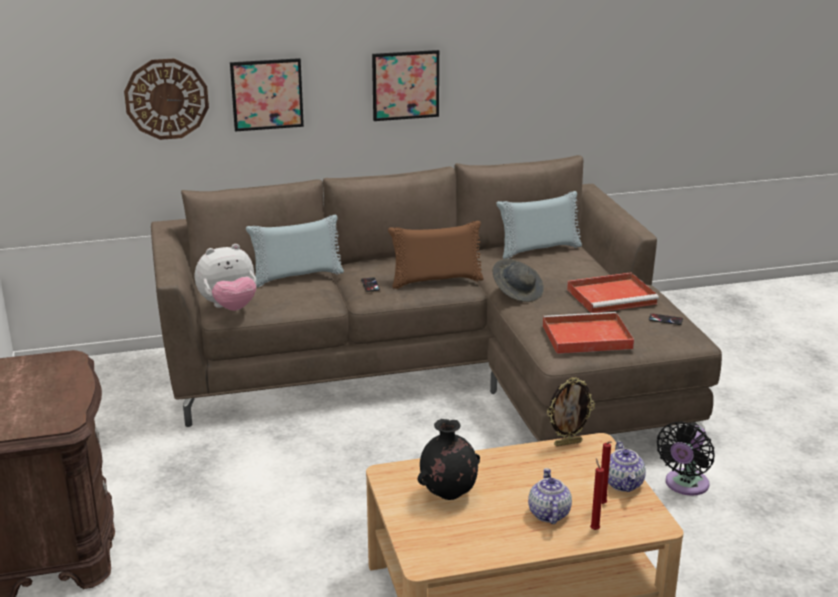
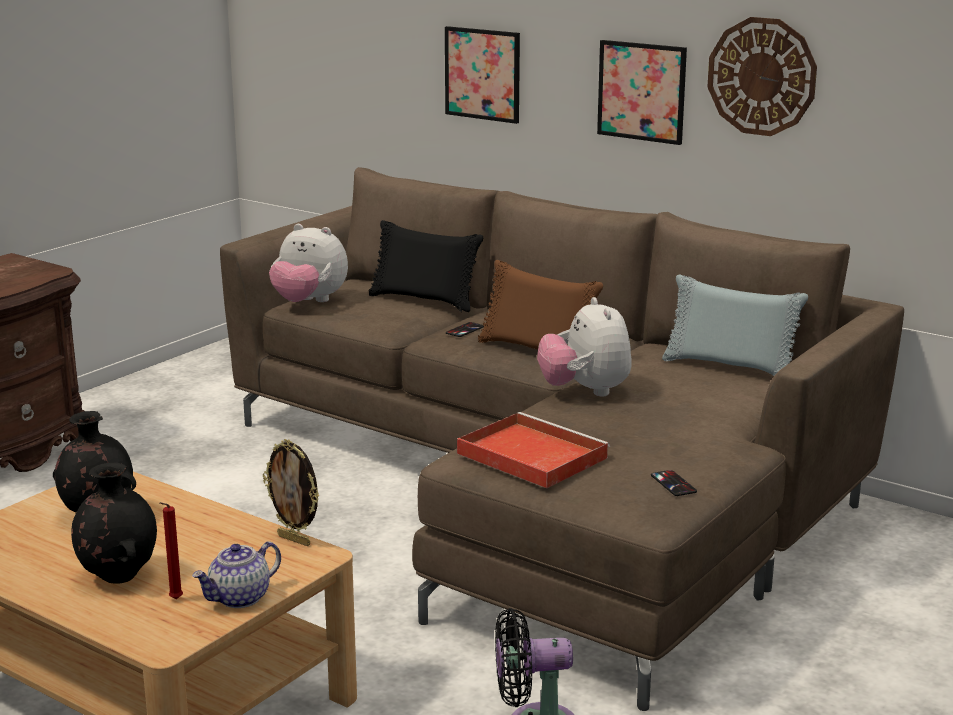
camera: 50 degrees right, 5 degrees down
wall clock [124,59,209,140] -> wall clock moved to [707,17,817,136]
blue pillow [246,215,344,287] -> black pillow [369,220,483,312]
grey hat [493,259,544,302] -> plush toy [537,297,631,396]
teapot [528,468,572,524] -> black vase [71,462,157,584]
red tray [567,272,659,313] -> none
red candle [590,458,604,530] -> none

